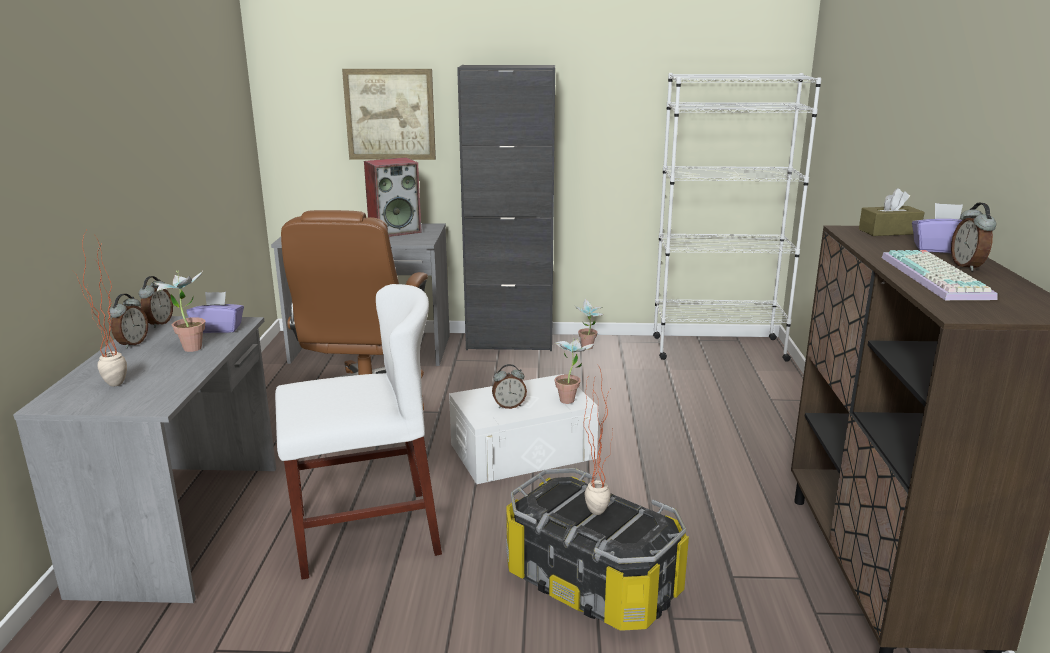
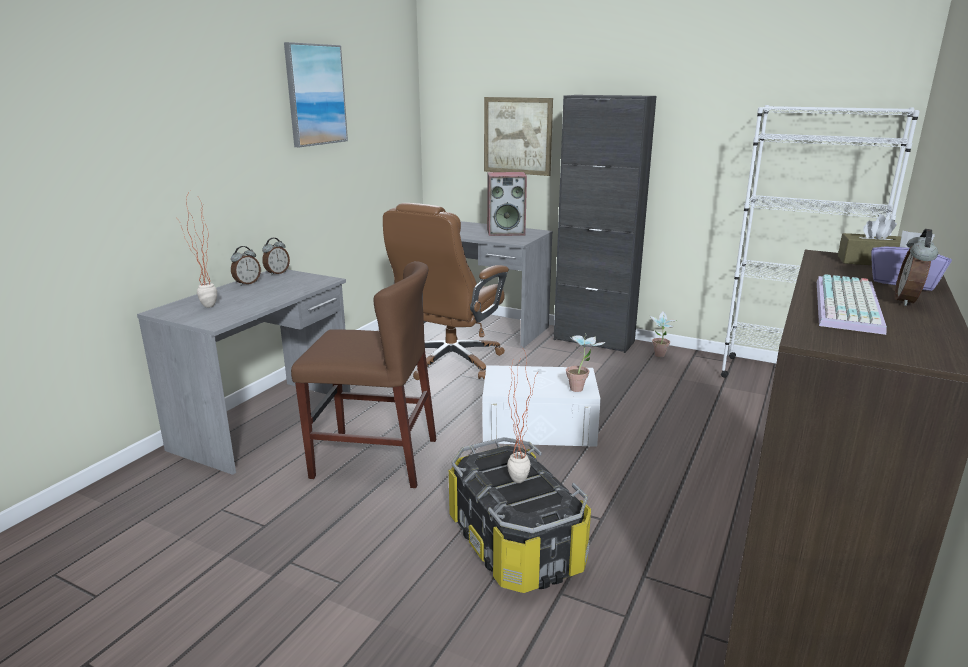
camera: 25 degrees right, 0 degrees up
potted plant [153,271,205,352] -> none
purple tissue box [186,292,244,333] -> none
white chair [275,284,442,580] -> brown chair [291,261,436,488]
alarm clock [492,364,527,409] -> none
none -> picture [284,42,348,147]

